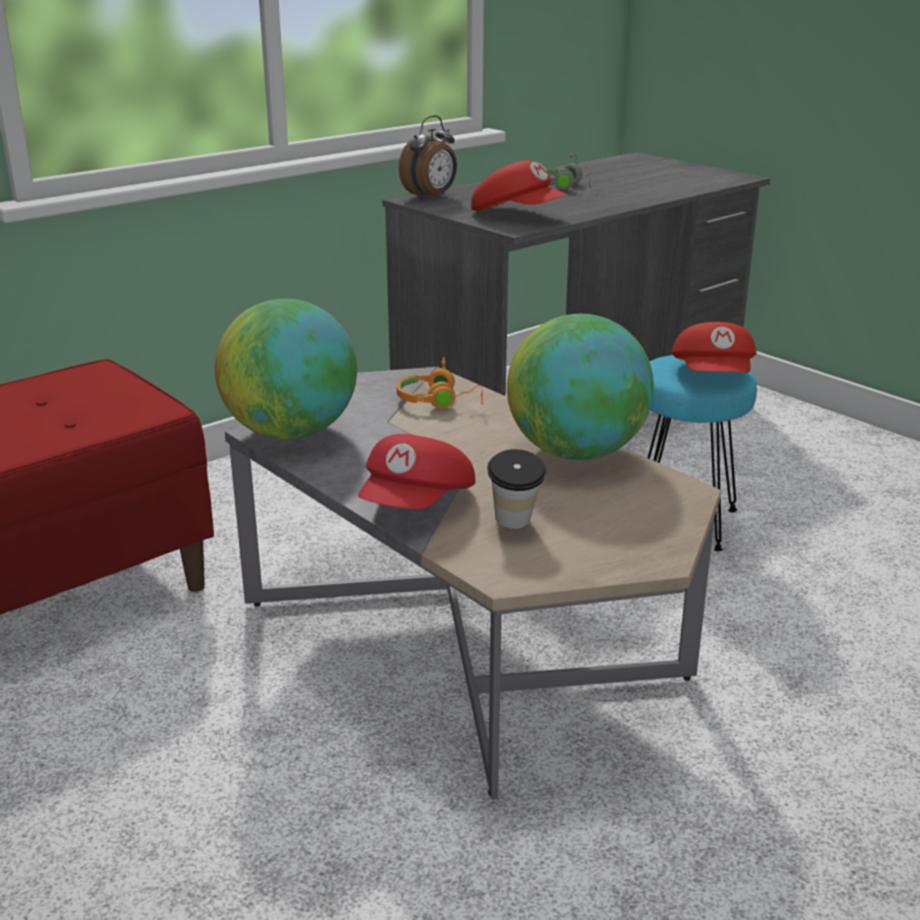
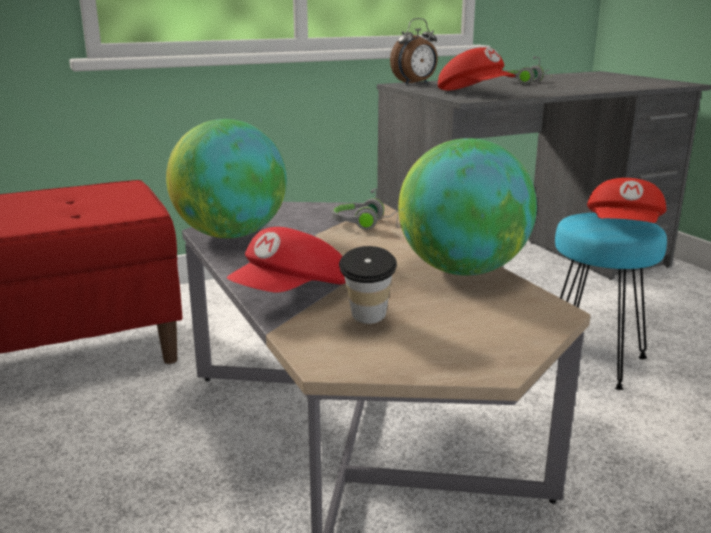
camera: 15 degrees right, 5 degrees down
orange headphones [397,357,483,409] -> grey headphones [332,188,400,230]

